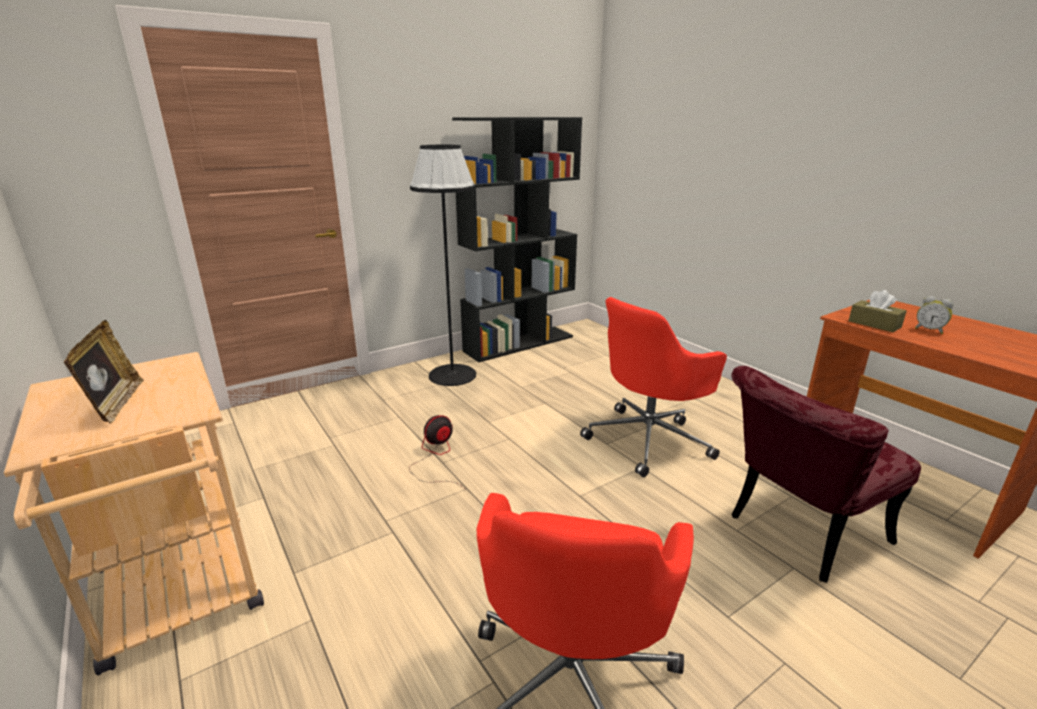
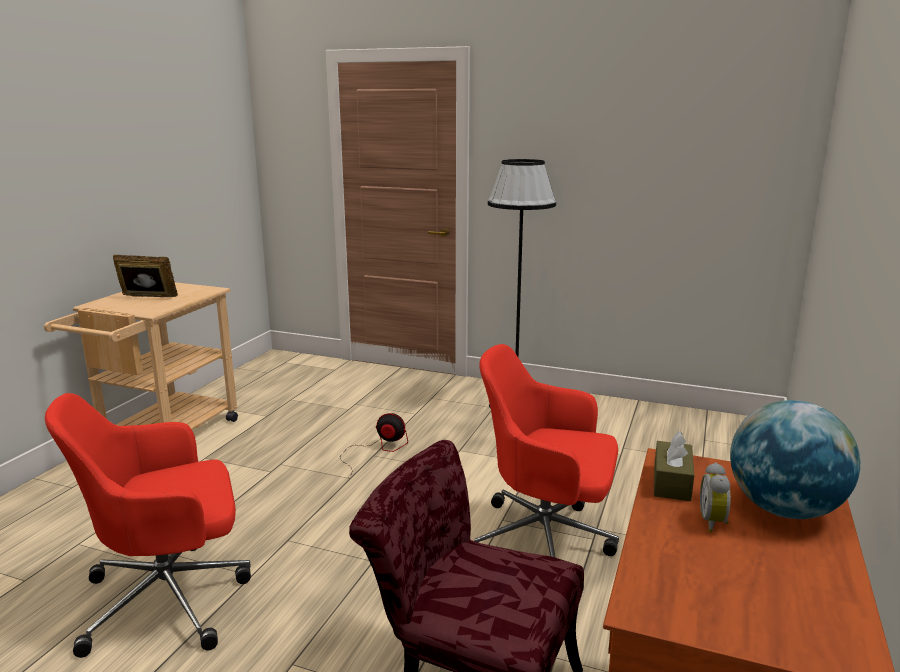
camera: 55 degrees right, 5 degrees down
picture frame [64,320,144,423] -> picture frame turned 120 degrees counterclockwise [113,255,178,297]
black bookcase [452,117,582,362] -> none
none -> globe [730,400,860,519]

